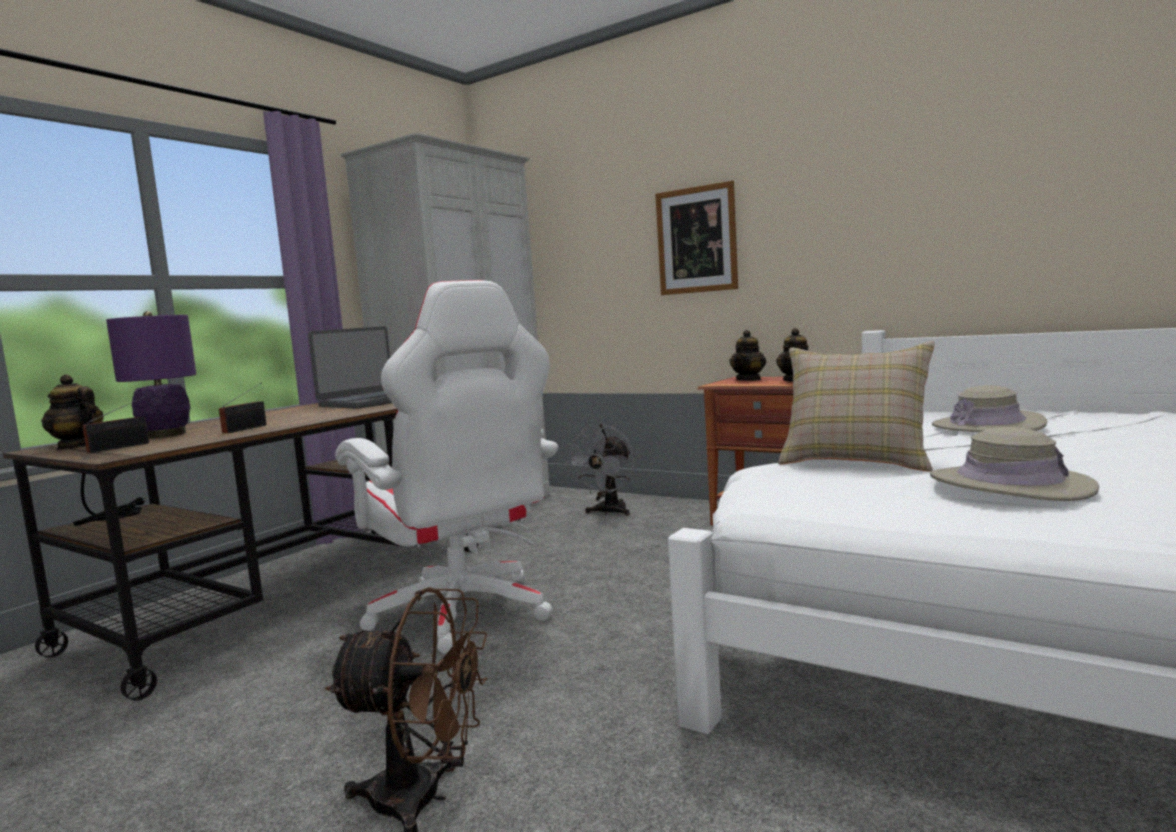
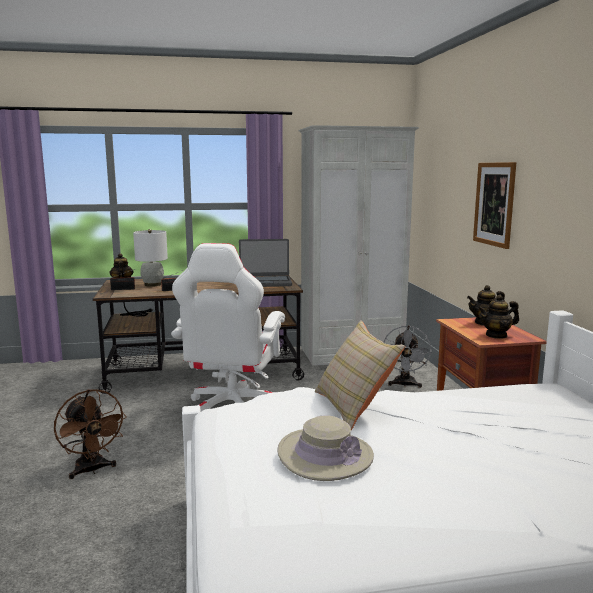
camera: 45 degrees right, 5 degrees up
purple table lamp [106,311,196,438] -> white table lamp [133,229,168,287]
grey fan [566,424,635,516] -> grey fan turned 60 degrees counterclockwise [383,325,431,388]
beige hat [932,385,1047,432] -> none

